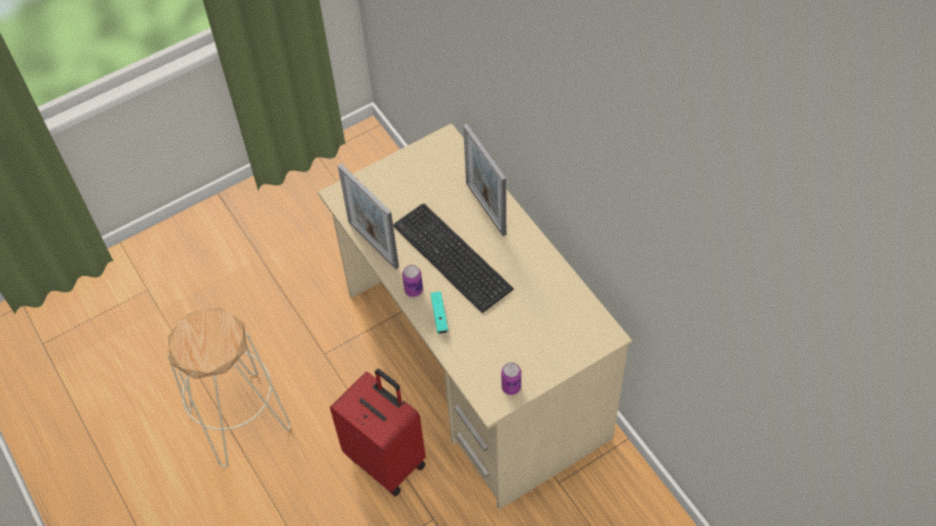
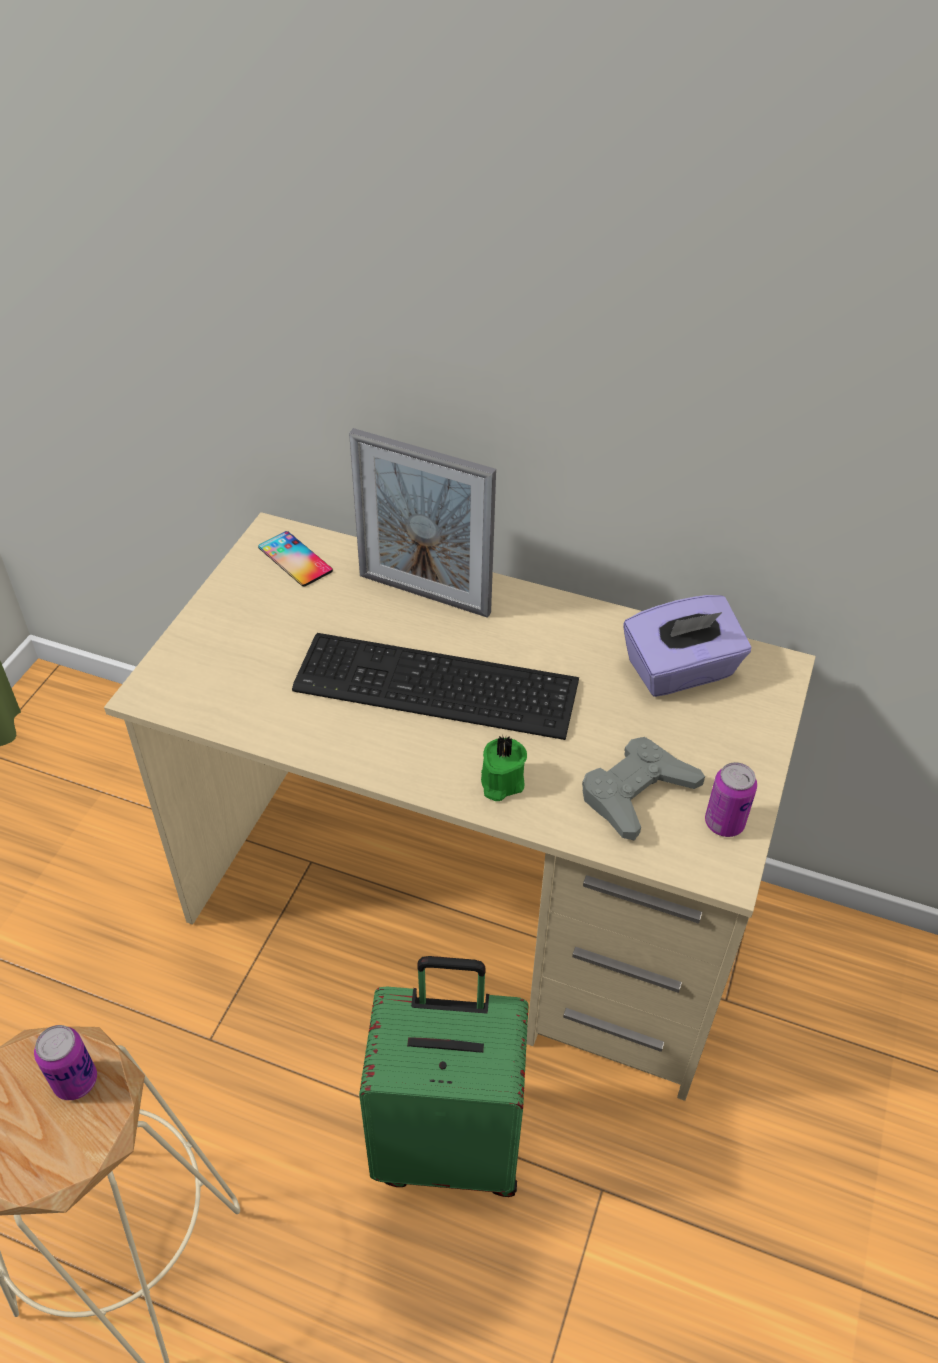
camera: 40 degrees left, 10 degrees down
red suitcase [330,369,426,496] -> green suitcase [359,956,529,1197]
picture frame [338,163,399,269] -> none
can [402,265,423,297] -> can moved to [34,1025,97,1100]
turquoise game controller [431,292,448,334] -> green candle [481,736,527,801]
none -> phone [258,531,333,587]
none -> grey game controller [582,737,705,840]
none -> purple tissue box [623,595,751,697]

